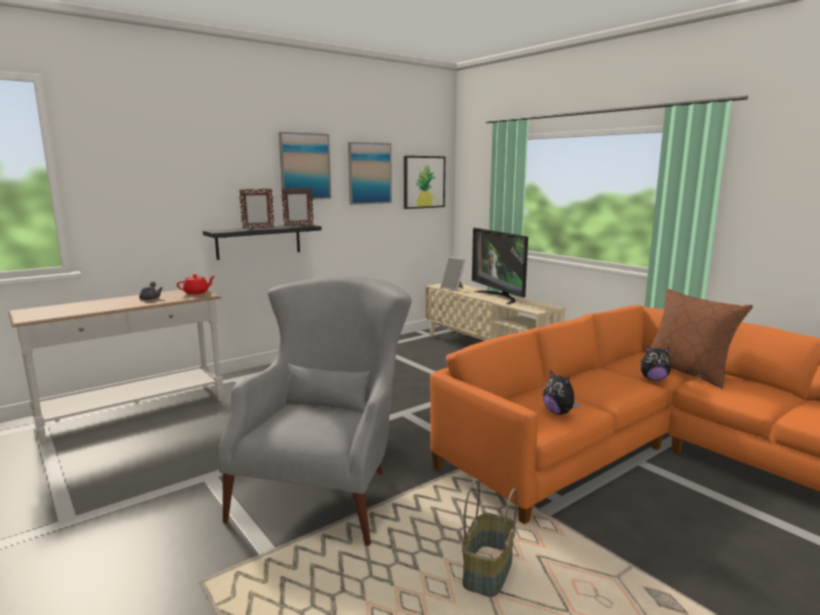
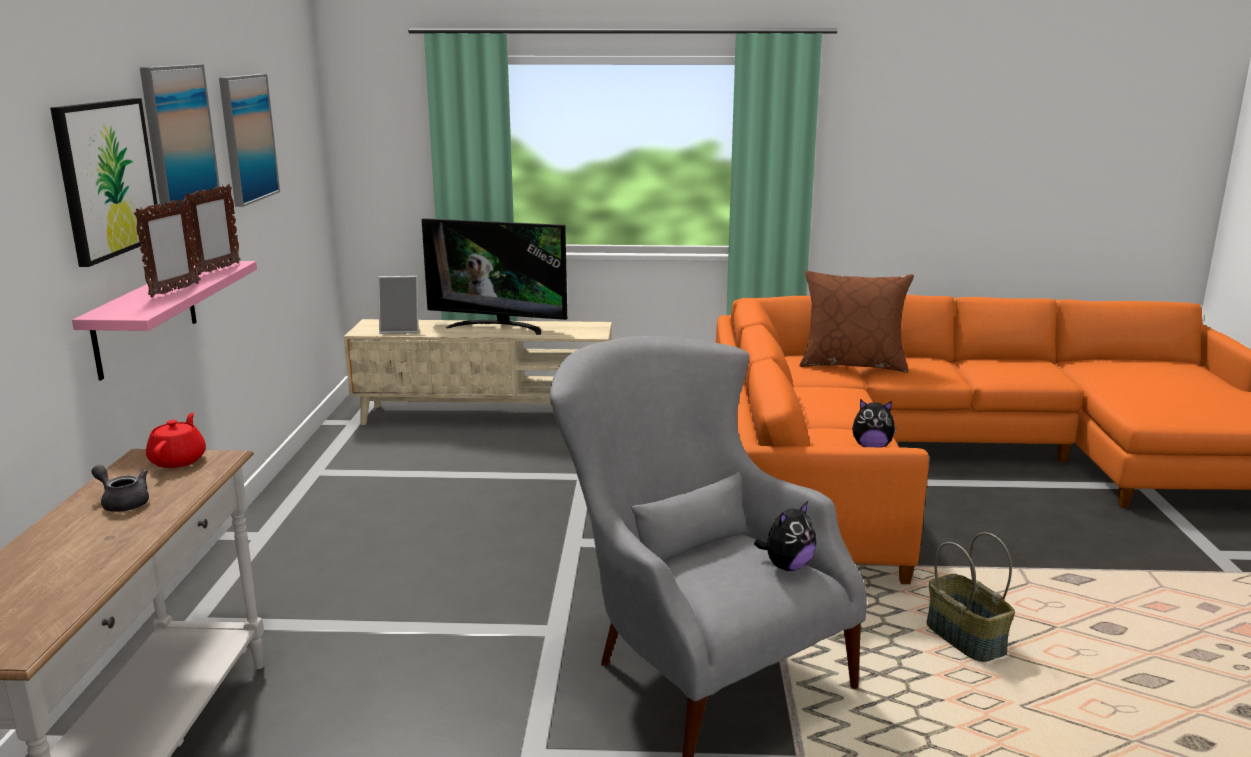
camera: 50 degrees left, 5 degrees up
black shelf [203,224,321,260] -> pink shelf [72,261,257,380]
picture [404,156,445,209] -> picture moved to [50,98,158,267]
plush toy [641,346,671,381] -> plush toy moved to [754,501,816,571]

